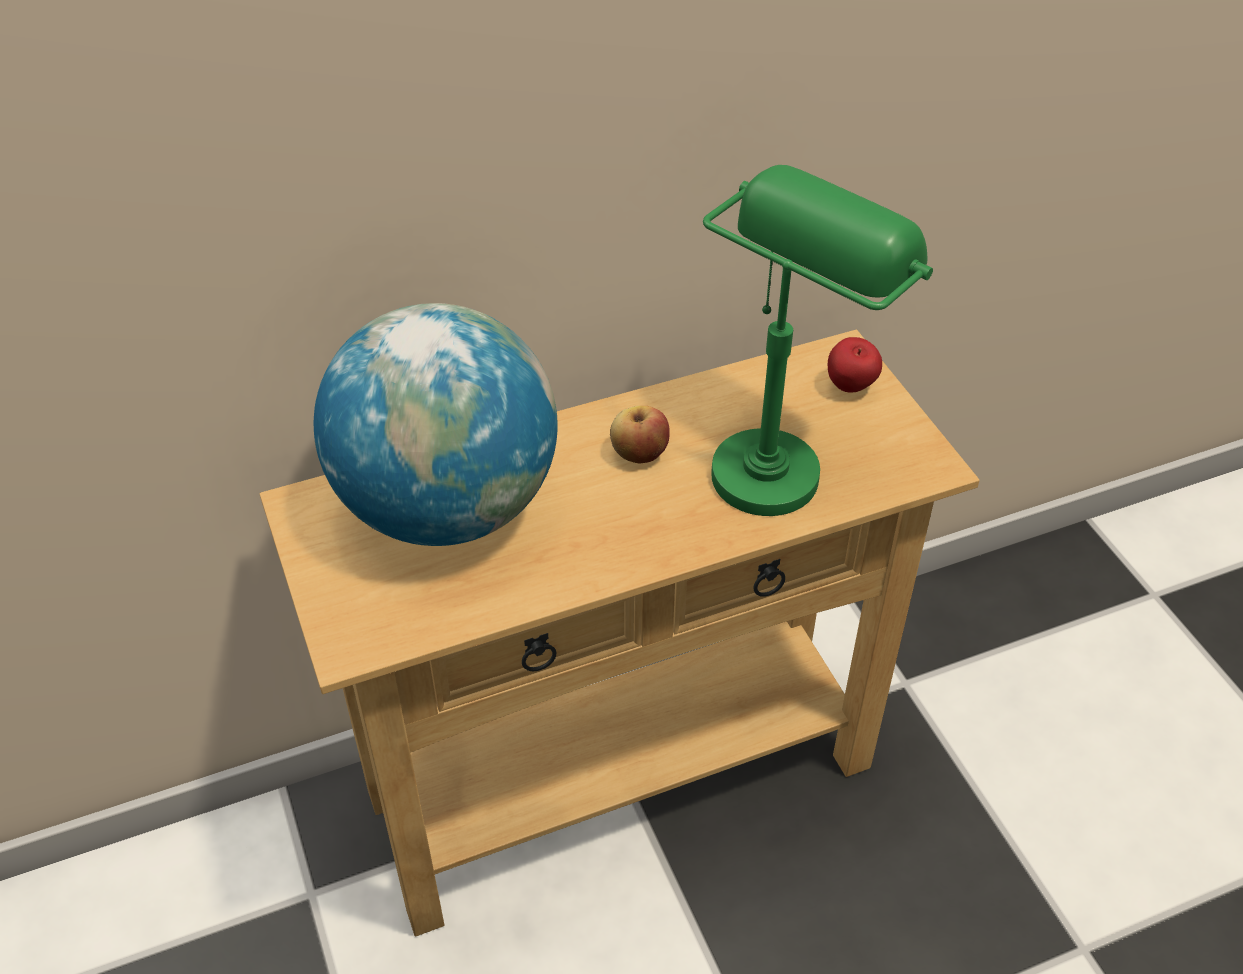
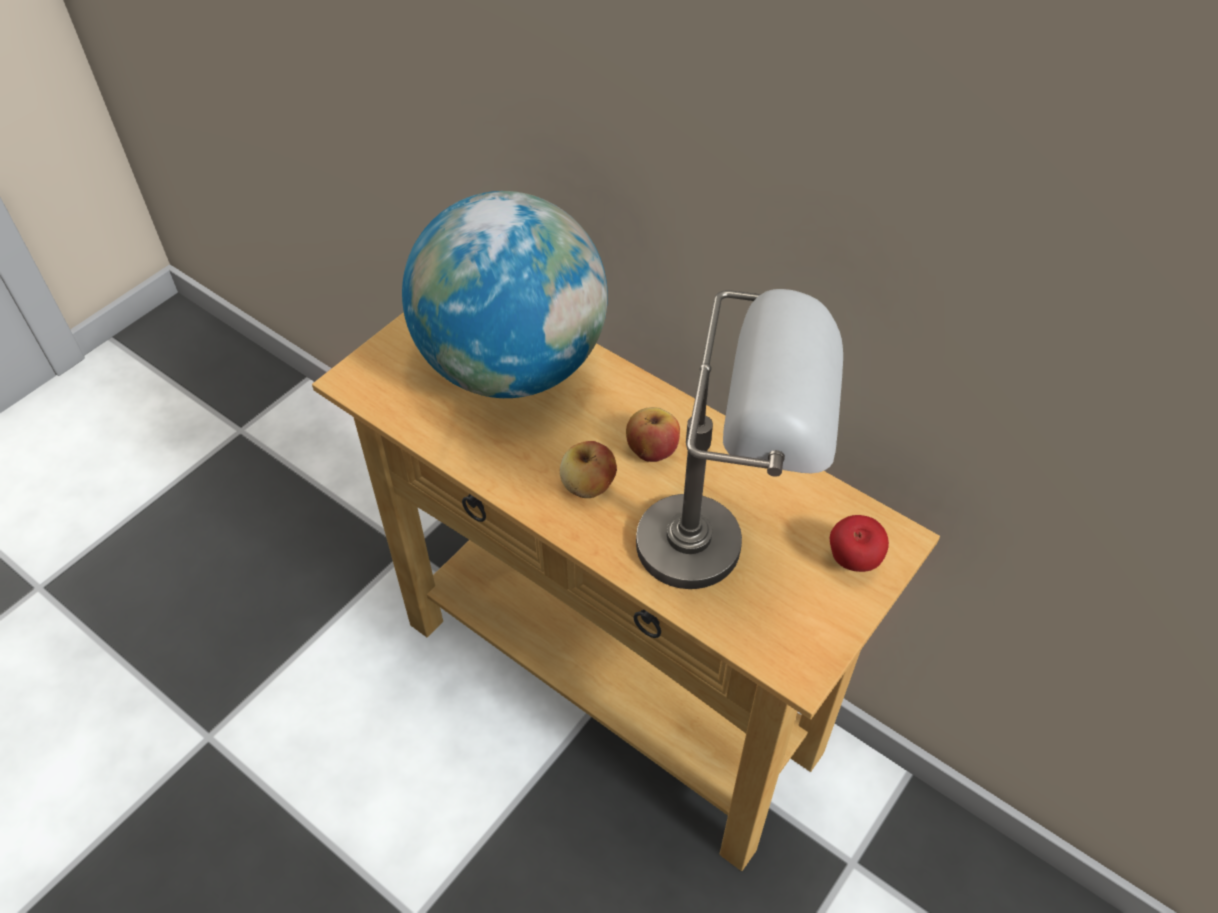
camera: 60 degrees right, 5 degrees up
green table lamp [703,165,933,516] -> grey table lamp [636,289,843,589]
none -> apple [560,441,617,498]

